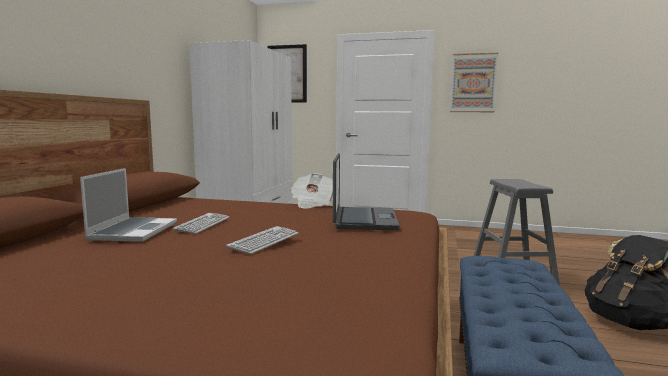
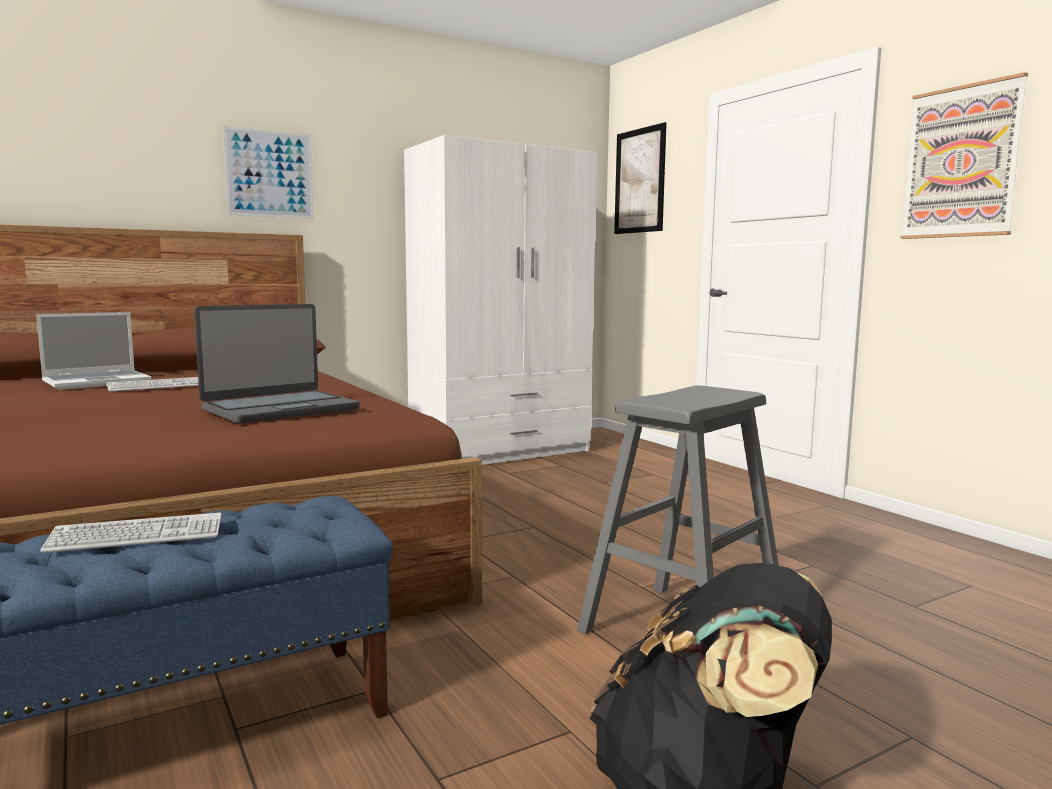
camera: 45 degrees right, 0 degrees up
keyboard [226,226,299,254] -> keyboard moved to [40,513,222,553]
newspaper [290,173,333,209] -> none
none -> picture [223,126,314,219]

